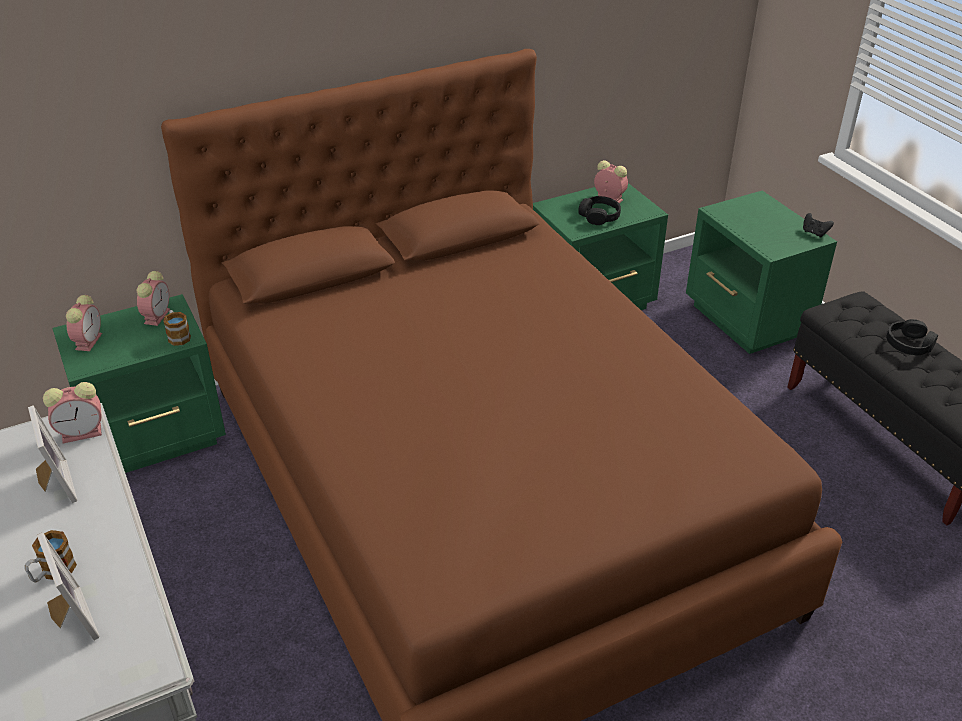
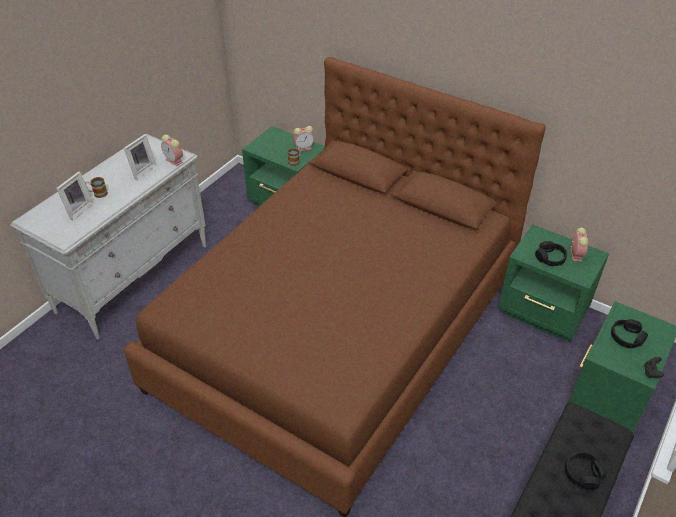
camera: 60 degrees right, 5 degrees up
alarm clock [66,295,102,351] -> none
none -> black headphones [611,319,648,348]

